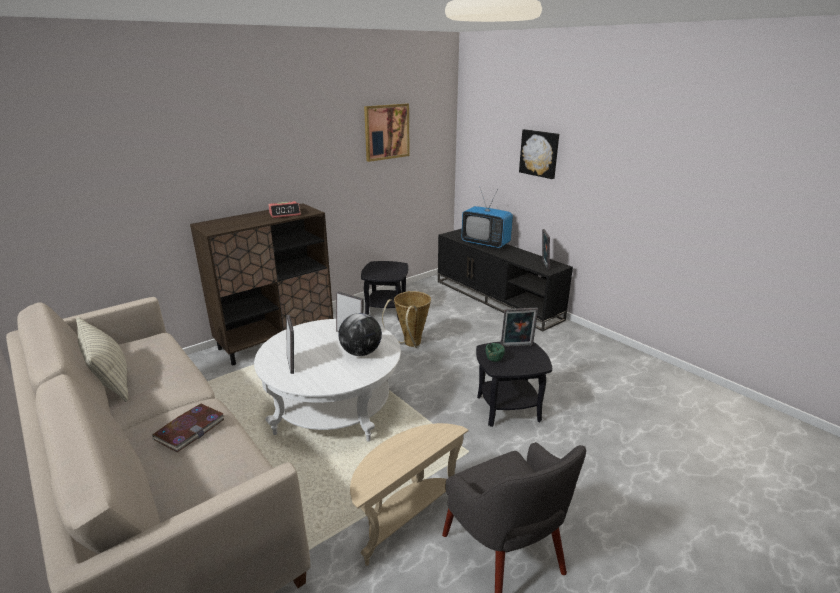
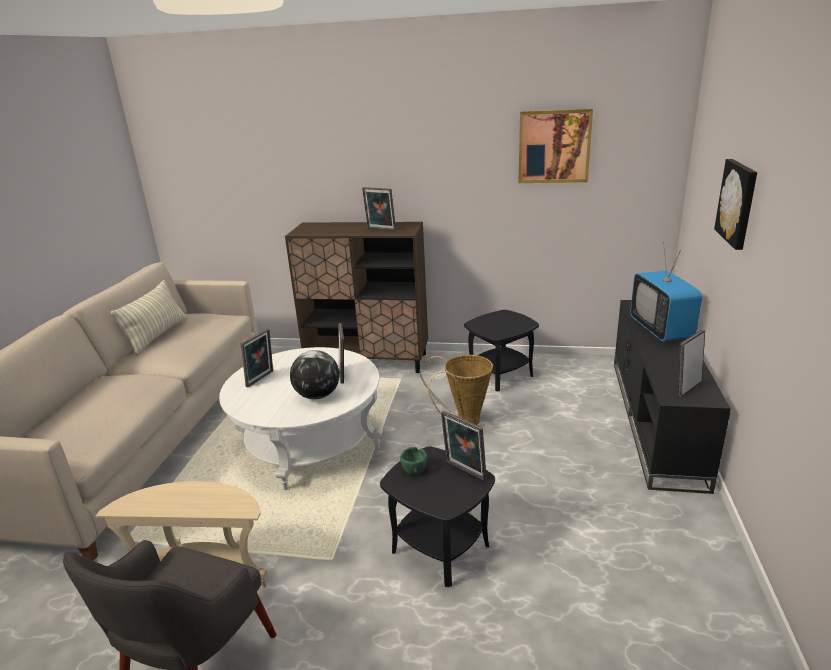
camera: 50 degrees right, 0 degrees up
book [152,404,225,452] -> none
alarm clock [268,201,301,218] -> picture frame [362,187,396,231]

